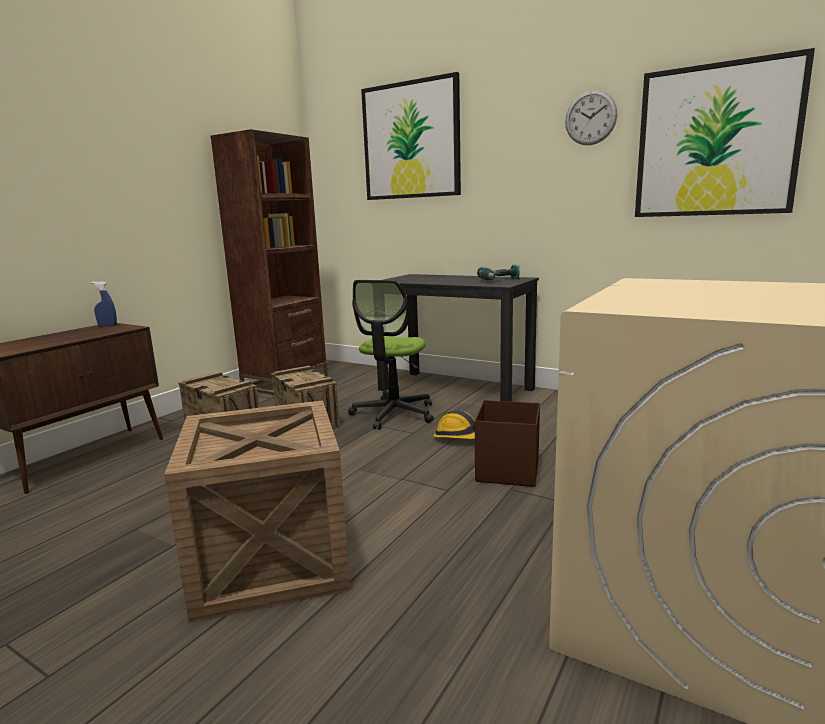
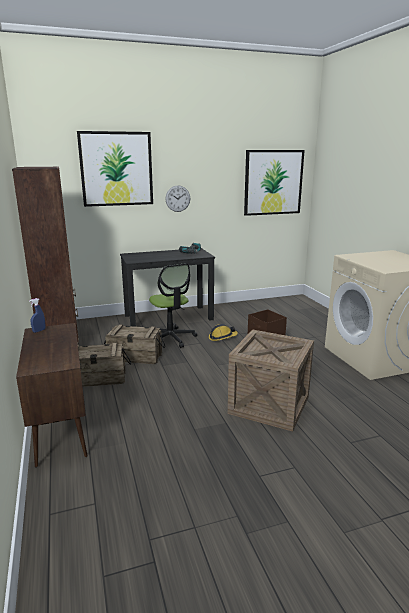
camera: 50 degrees left, 5 degrees up
wall clock [565,90,617,145] -> wall clock moved to [165,185,190,212]

